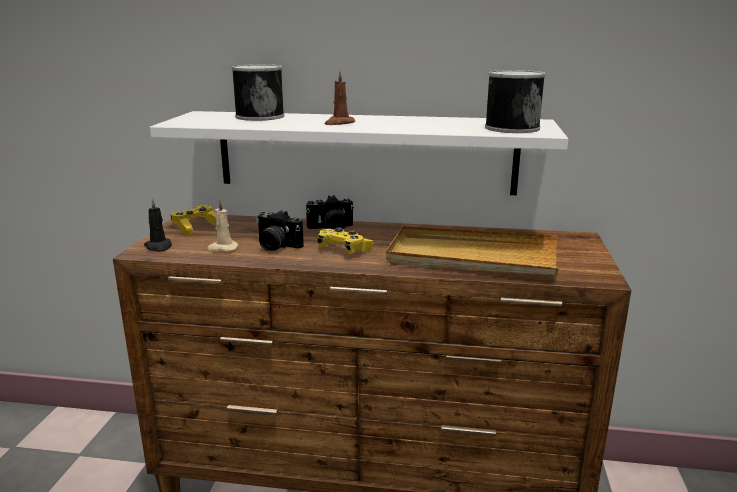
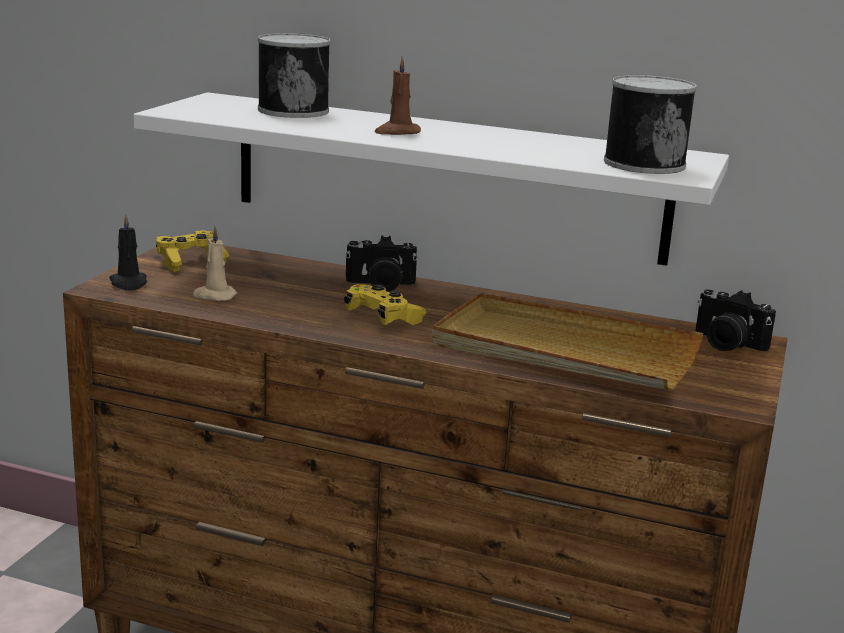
camera: 10 degrees right, 0 degrees up
camera [256,210,304,251] -> camera moved to [695,289,776,351]

